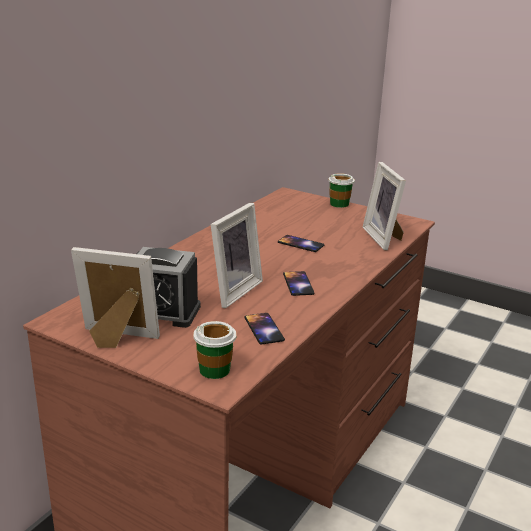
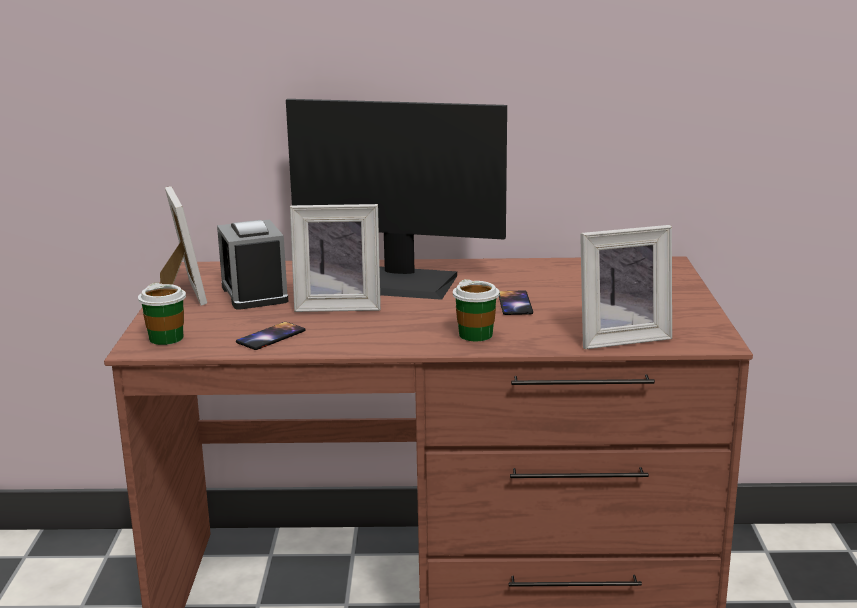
camera: 60 degrees right, 5 degrees down
phone [283,271,315,296] -> none
cup [328,173,355,208] -> cup moved to [453,279,500,341]
picture frame [363,162,406,251] -> picture frame turned 150 degrees counterclockwise [580,225,672,349]
none -> monitor [286,99,507,300]

